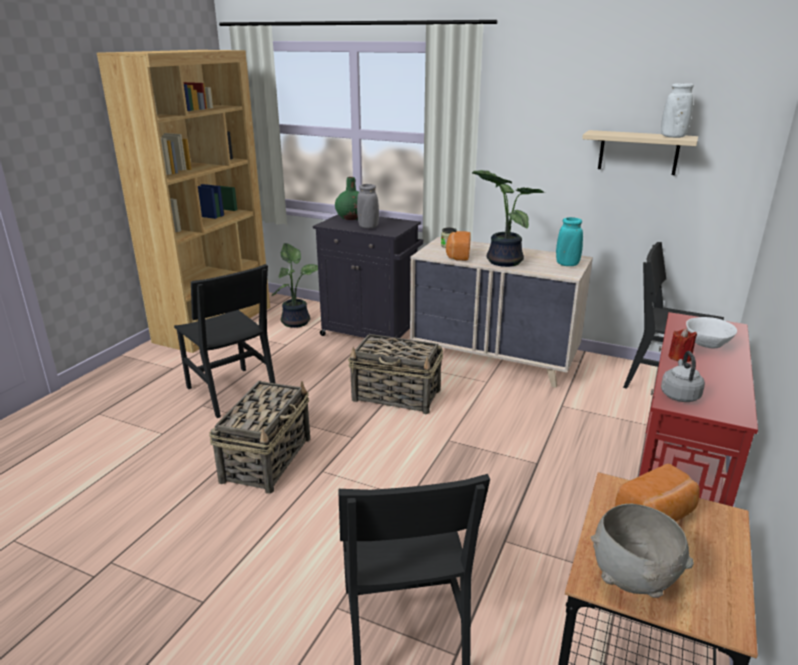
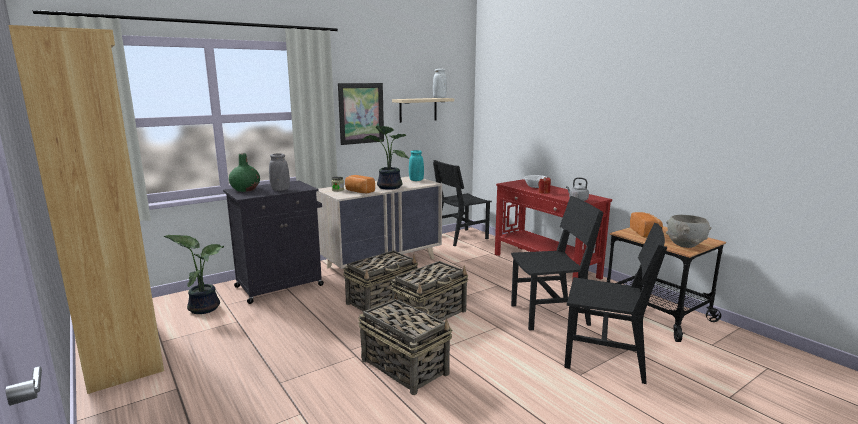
camera: 60 degrees left, 10 degrees down
black chair [174,264,276,418] -> black chair moved to [511,196,603,331]
none -> picture [338,83,384,145]
none -> basket [391,261,468,321]

